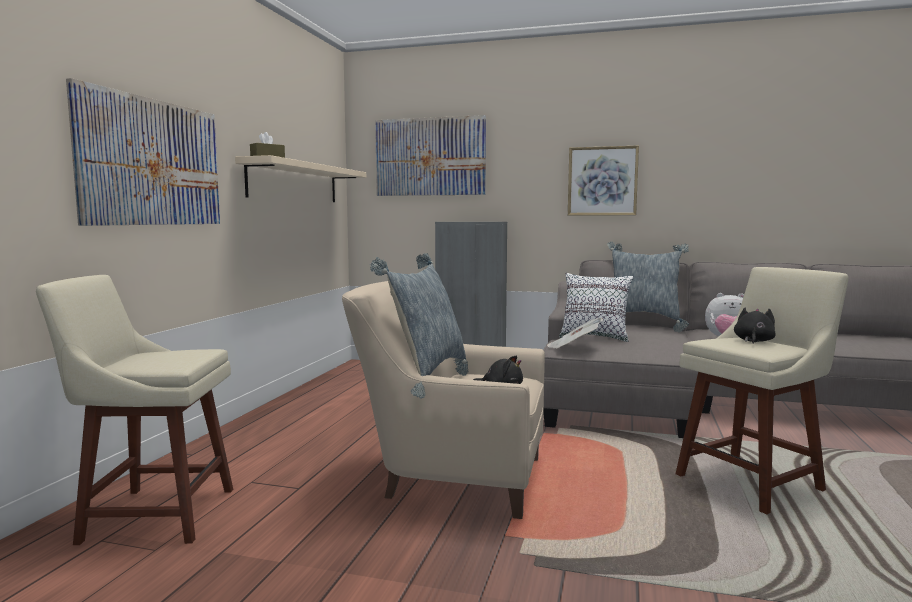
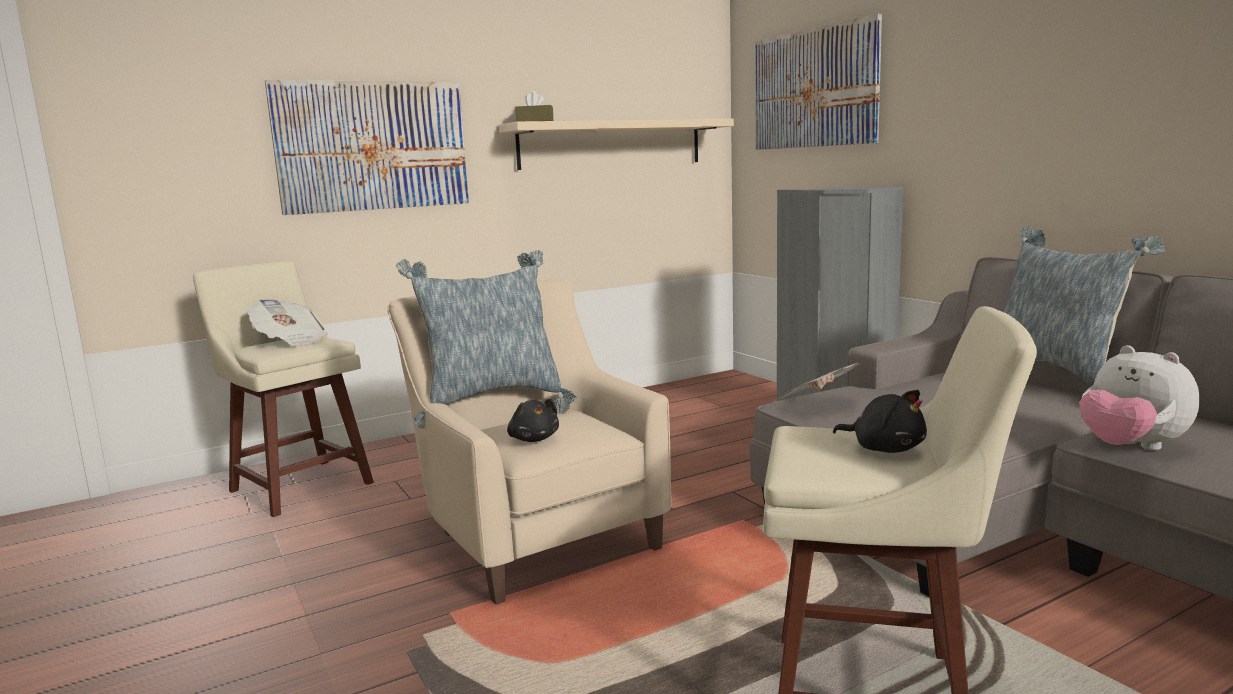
camera: 45 degrees right, 5 degrees up
white pillow [559,273,633,342] -> none
picture [568,145,639,215] -> none
black plush toy [734,308,776,344] -> black plush toy turned 60 degrees clockwise [833,390,927,453]
none -> newspaper [247,299,328,348]

